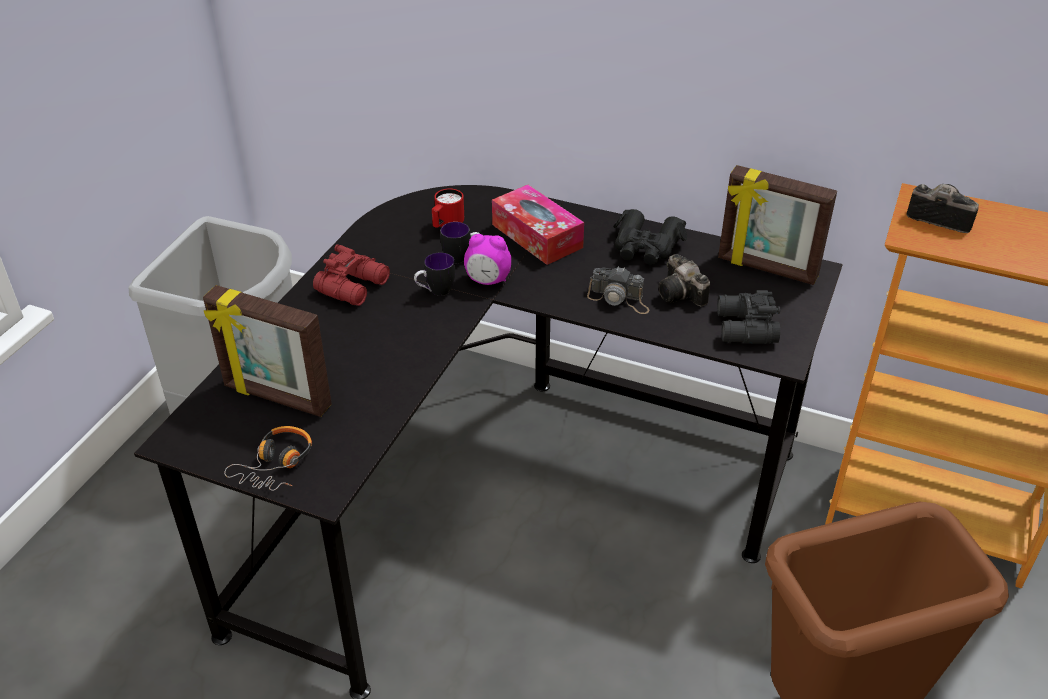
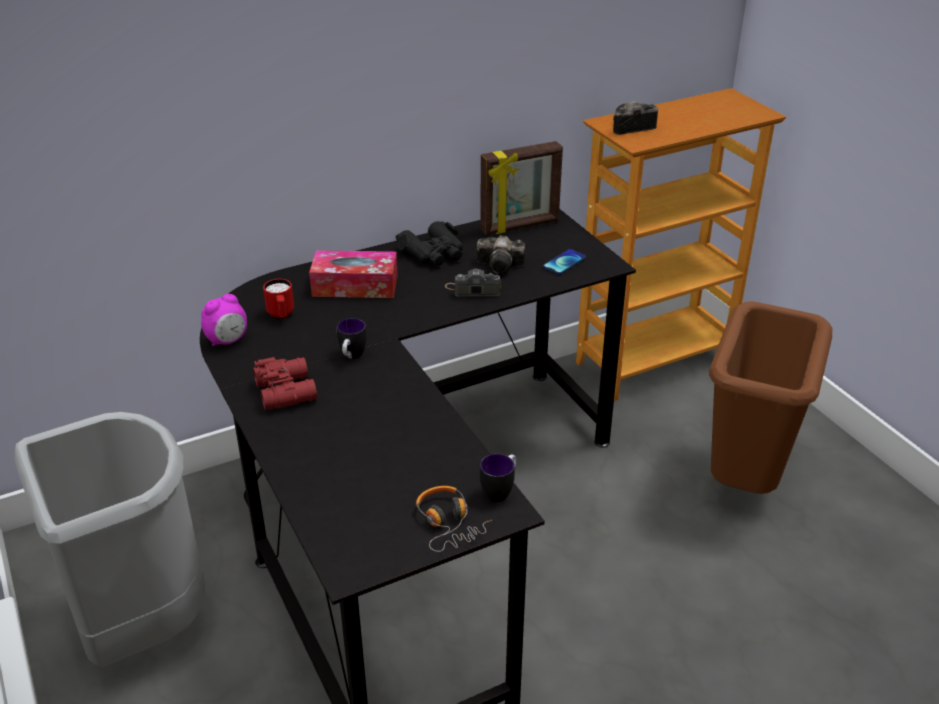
camera: 50 degrees left, 5 degrees down
picture frame [203,285,332,417] -> none
mug [440,222,480,263] -> mug moved to [480,454,517,503]
alarm clock [464,234,511,285] -> alarm clock moved to [201,294,247,346]
camera [587,266,650,314] -> camera turned 150 degrees counterclockwise [445,269,501,297]
black binoculars [717,290,780,344] -> phone [543,249,586,275]

